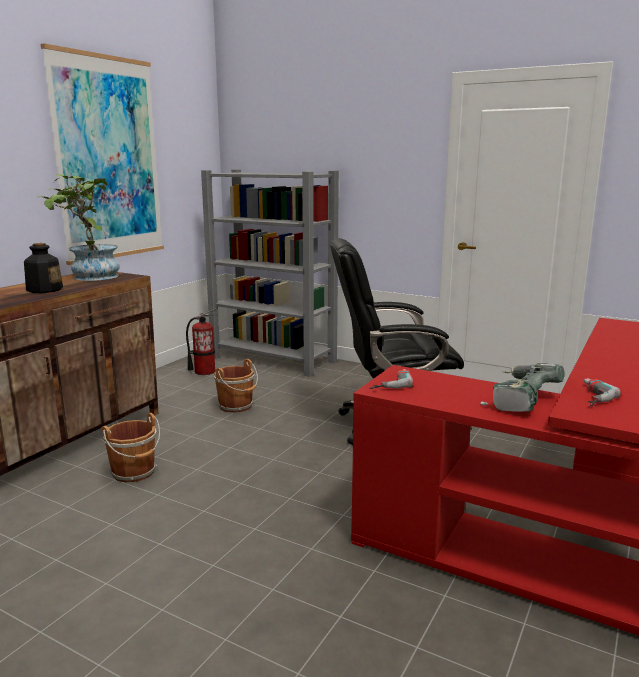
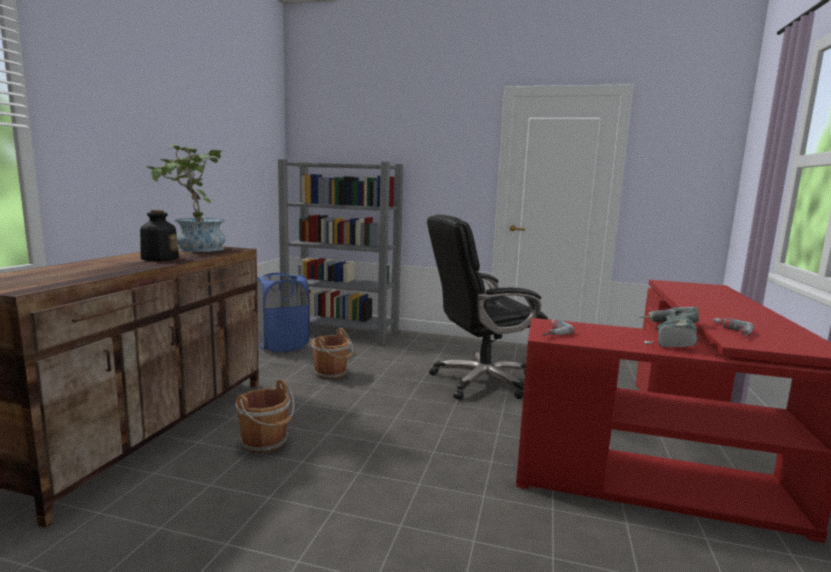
camera: 15 degrees left, 5 degrees down
picture [41,43,164,265] -> none
fire extinguisher [186,308,218,375] -> blue laundry basket [257,272,310,352]

